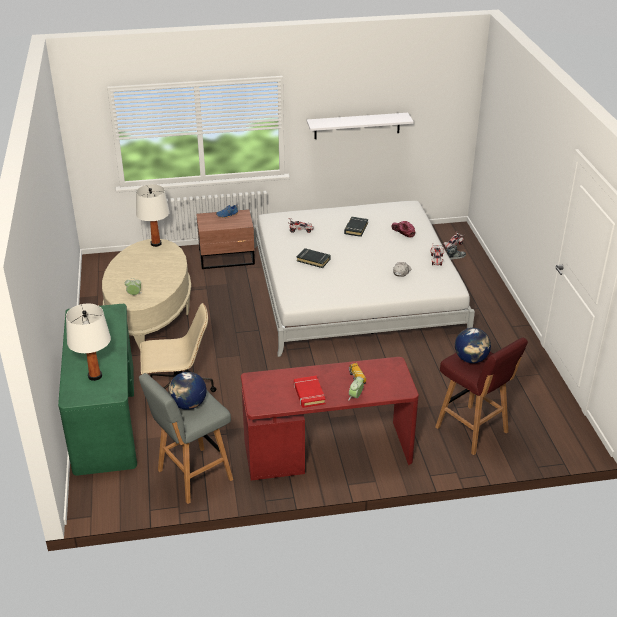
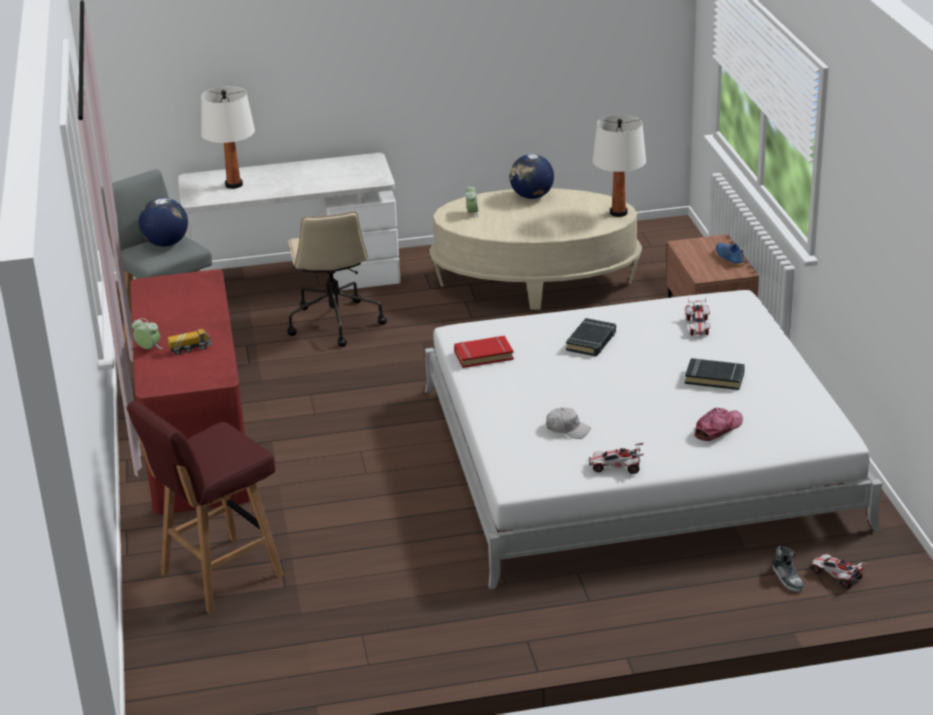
camera: 90 degrees right, 5 degrees down
green desk [58,304,137,476] -> white desk [178,153,401,290]
red book [294,376,326,408] -> red book moved to [454,336,514,368]
white shelf [307,113,414,139] -> none
globe [455,328,491,363] -> globe moved to [509,154,554,199]

